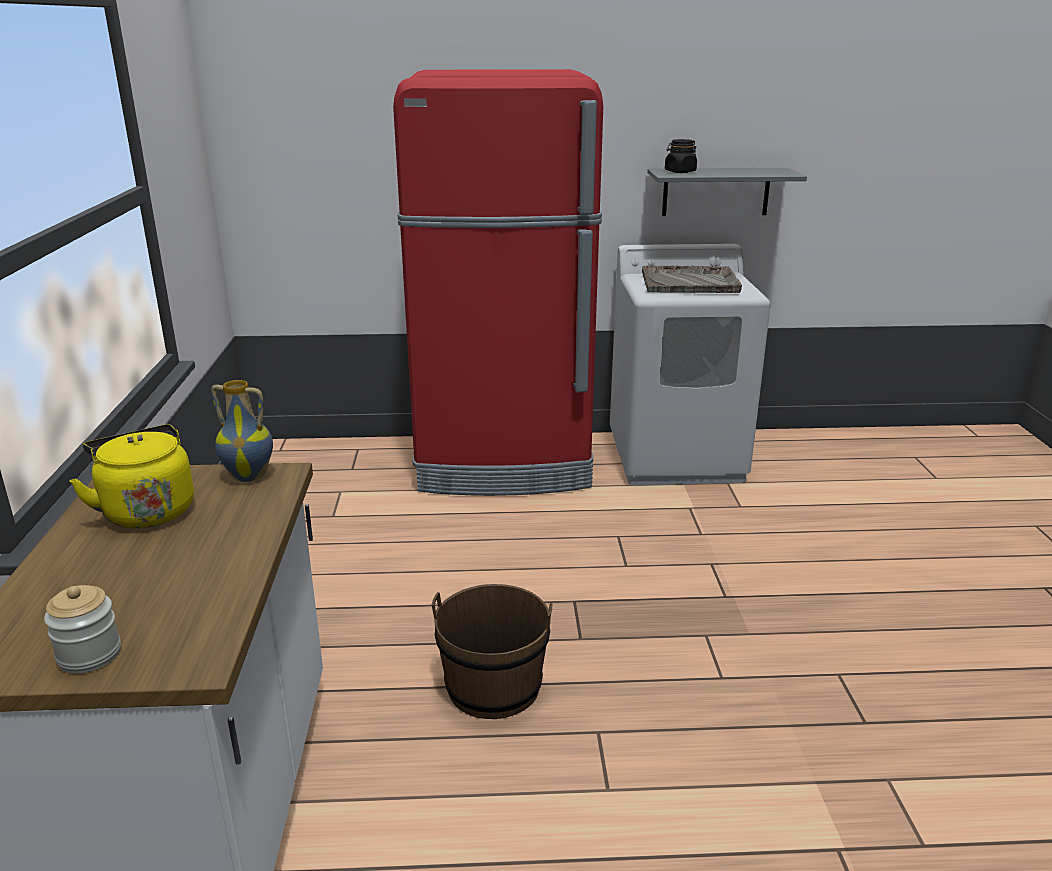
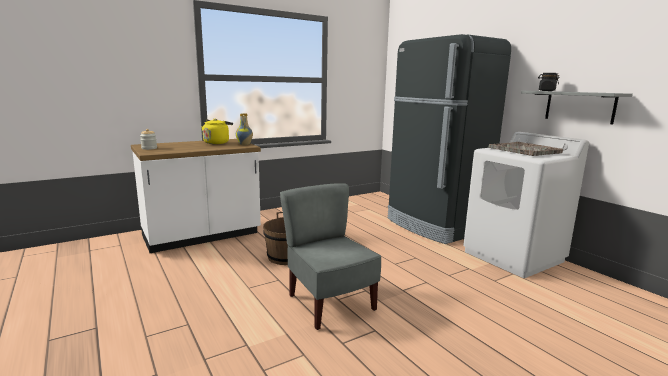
camera: 60 degrees right, 10 degrees down
red fridge [393,69,603,496] -> black fridge [387,34,511,244]
none -> grey chair [280,183,381,330]

